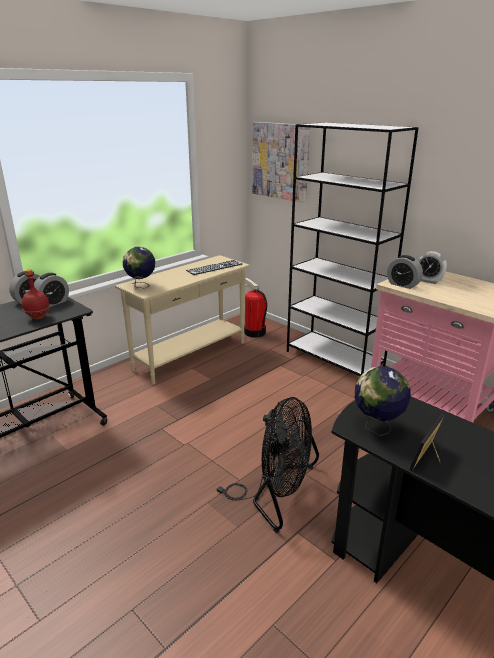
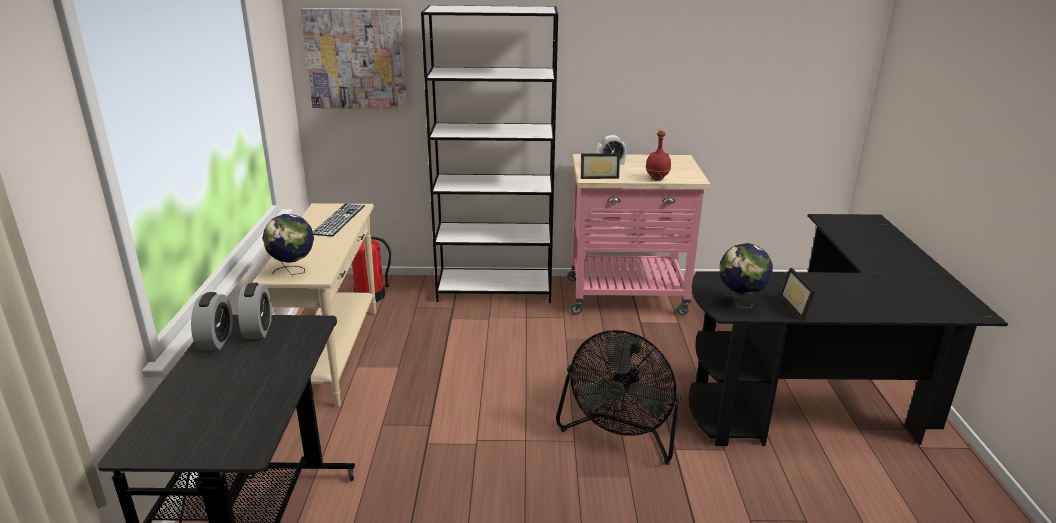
camera: 45 degrees left, 0 degrees up
red bottle [22,269,50,320] -> red bottle moved to [646,130,671,181]
black fan [217,397,319,533] -> black fan turned 135 degrees clockwise [556,330,681,465]
alarm clock [387,255,423,289] -> picture frame [581,153,620,179]

